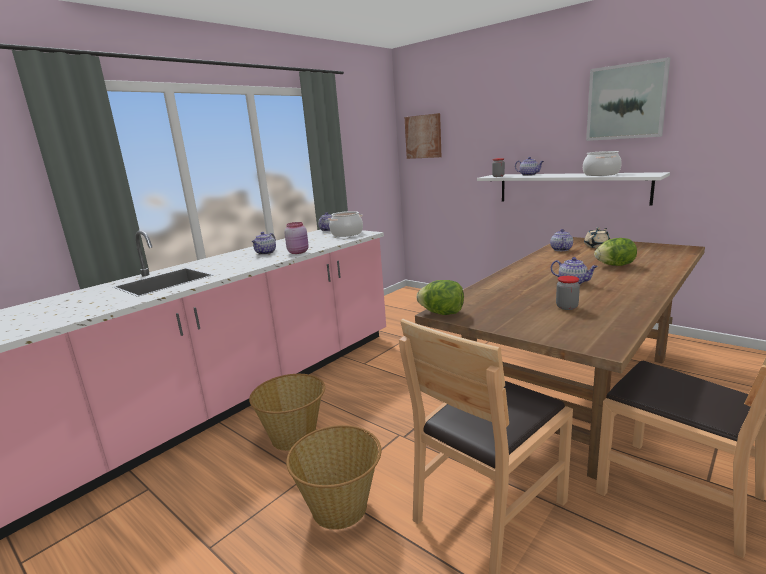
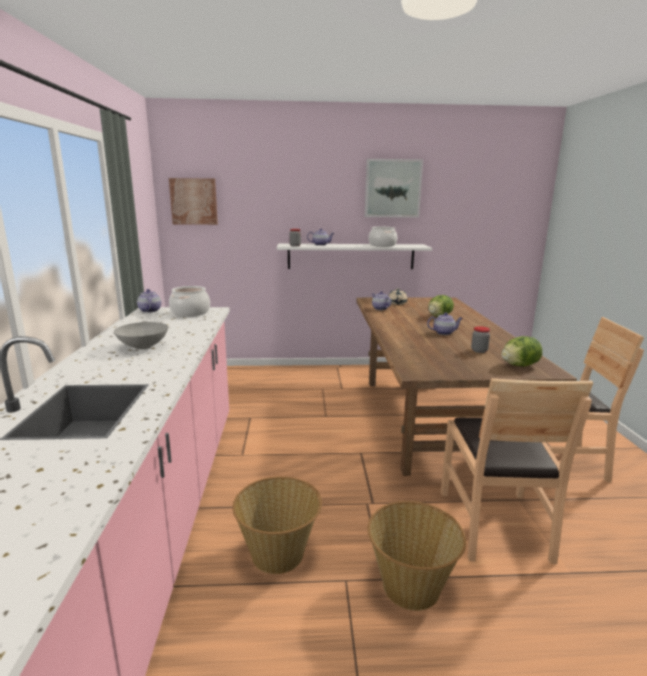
camera: 45 degrees left, 0 degrees up
teapot [251,232,276,255] -> grey bowl [114,322,168,350]
pink jar [284,222,309,254] -> none
lettuce [417,280,464,315] -> lettuce moved to [501,336,542,366]

